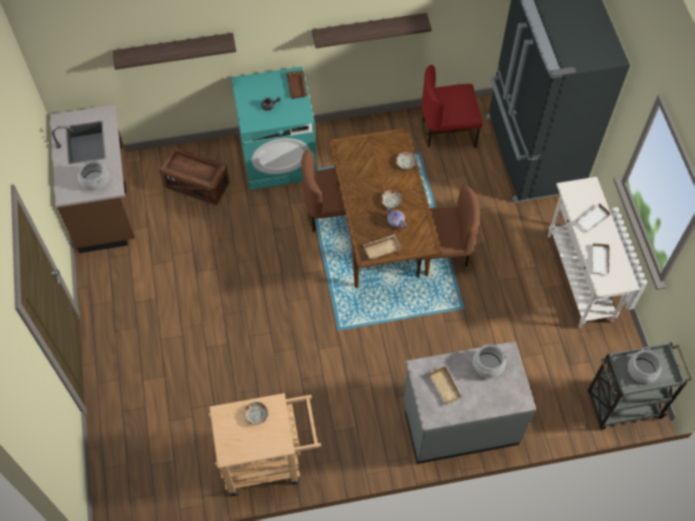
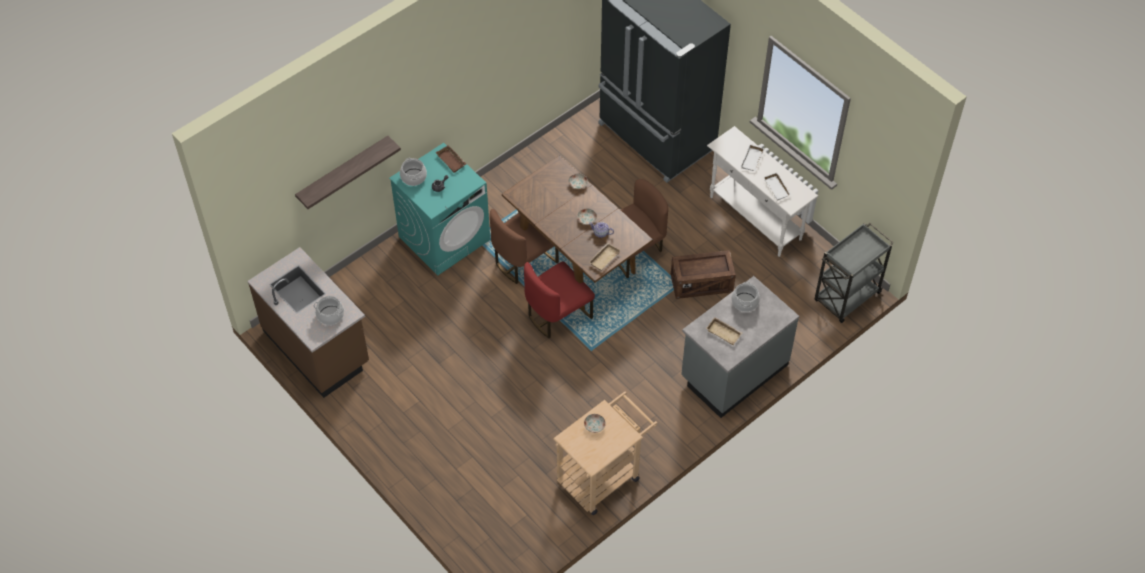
camera: 30 degrees left, 5 degrees down
crate [159,146,230,206] -> crate moved to [671,250,736,299]
shelf [312,13,432,48] -> none
red chair [422,65,483,148] -> red chair moved to [524,261,595,338]
cooking pot [628,347,662,383] -> cooking pot moved to [400,158,427,186]

